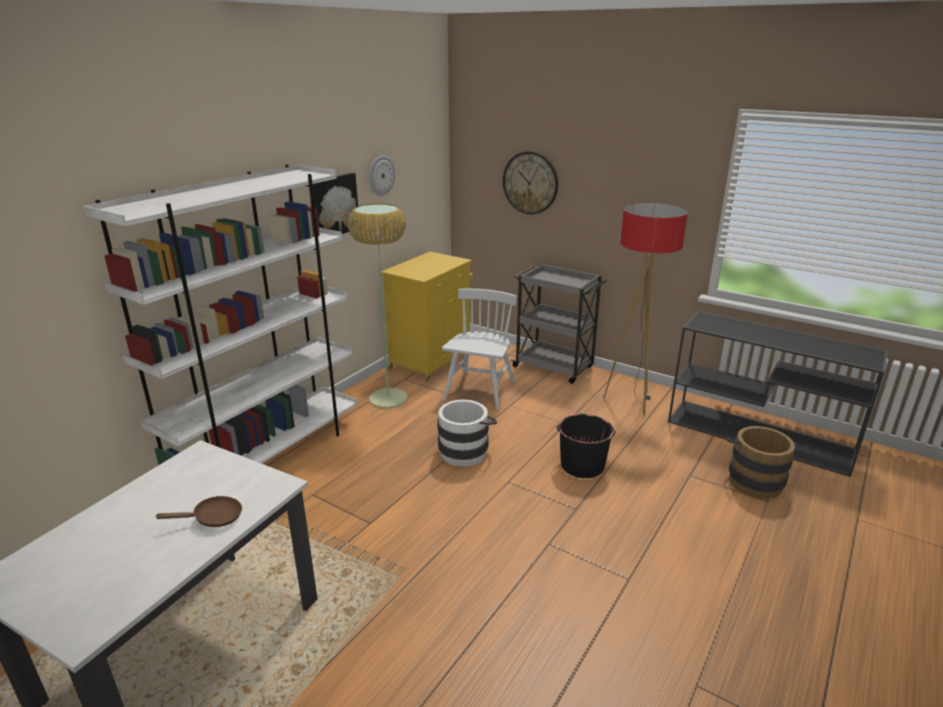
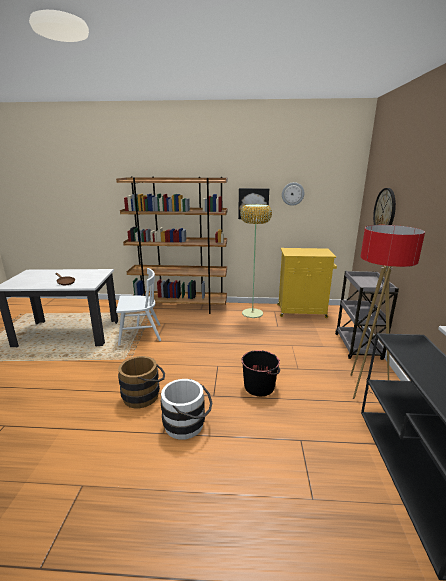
camera: 60 degrees right, 5 degrees down
white bookcase [83,164,357,465] -> brown bookcase [116,177,228,314]
white bucket [437,400,497,467] -> white bucket moved to [161,379,212,440]
white chair [442,289,517,410] -> white chair moved to [116,268,161,345]
brown bucket [725,426,796,499] -> brown bucket moved to [118,356,165,408]

